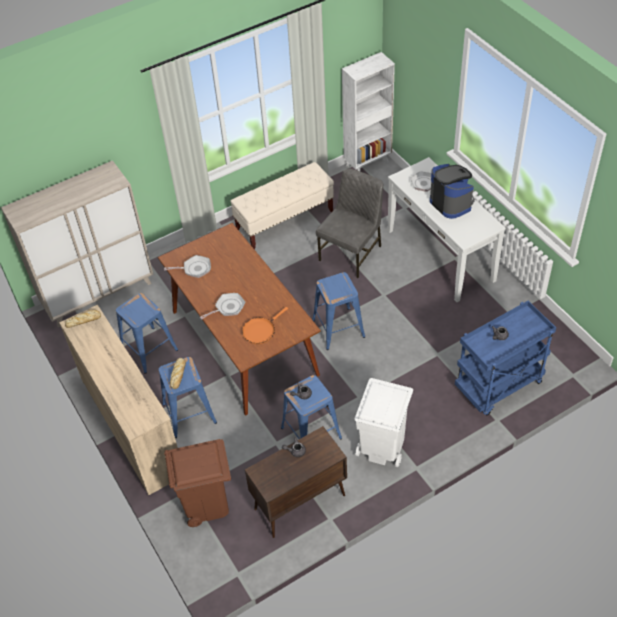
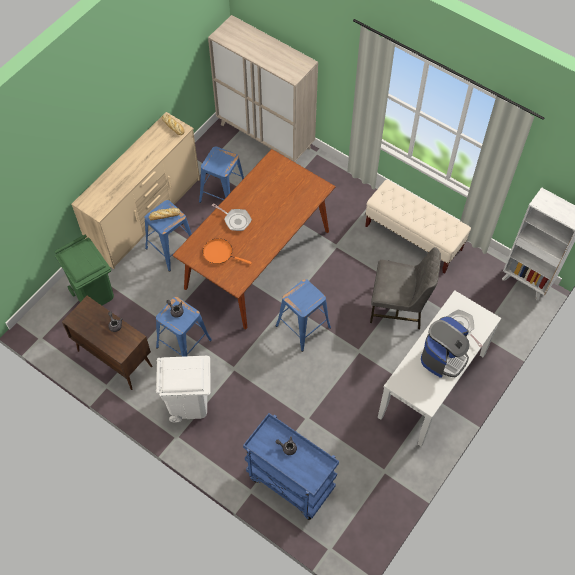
camera: 65 degrees right, 10 degrees up
frying pan [164,255,211,278] -> none
brown trash can [164,439,231,527] -> green trash can [54,235,114,305]

